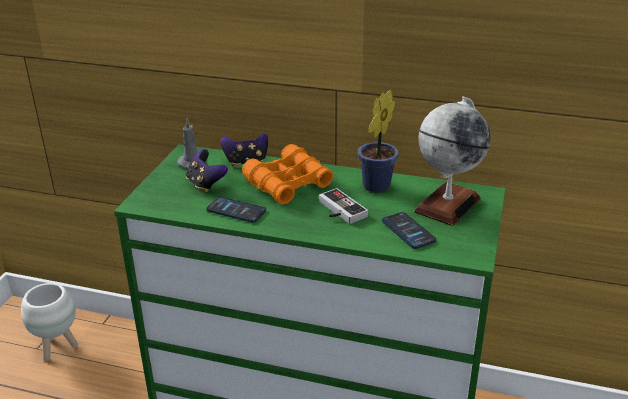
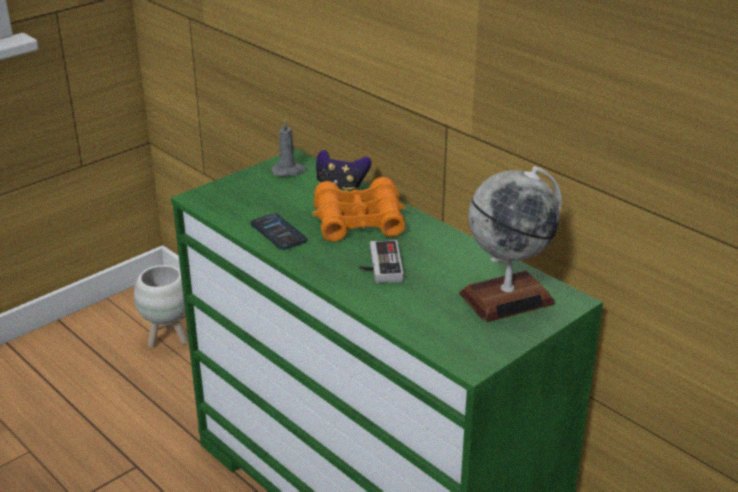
camera: 30 degrees right, 0 degrees up
game controller [186,149,228,192] -> none
potted plant [358,90,398,193] -> none
phone [382,212,436,249] -> none

